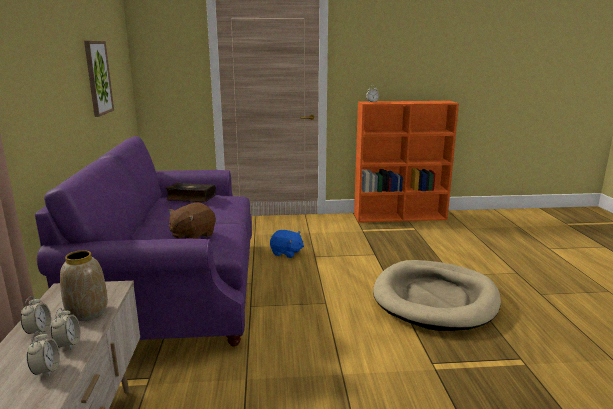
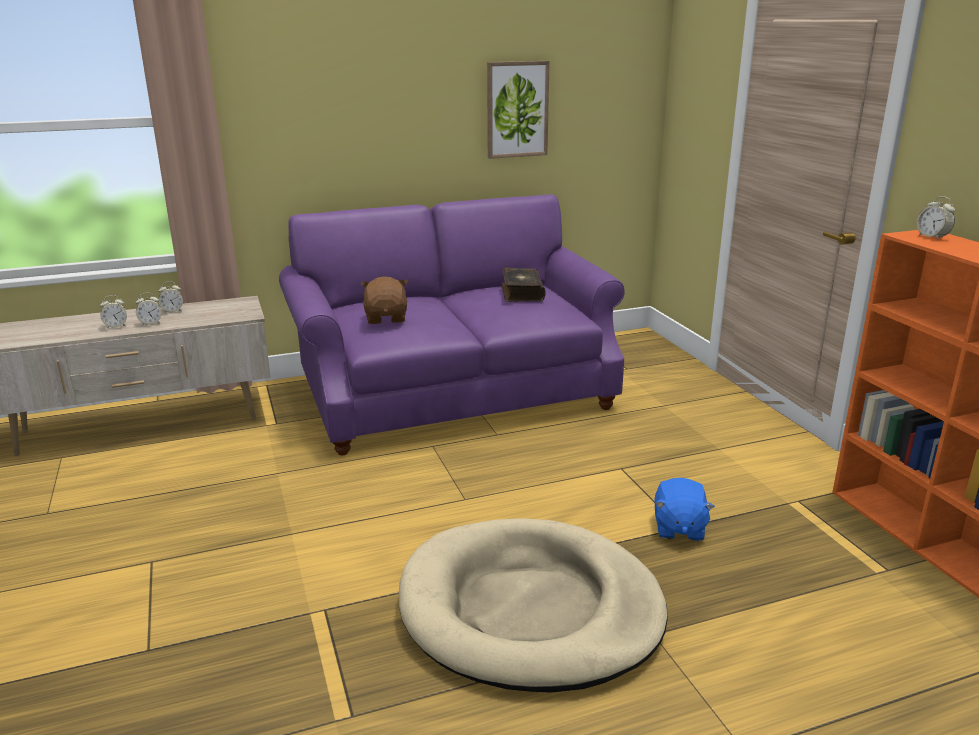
camera: 75 degrees right, 5 degrees up
vase [60,250,108,321] -> none
brown plush toy [168,203,216,239] -> brown plush toy turned 60 degrees clockwise [360,277,408,324]
blue plush toy [270,230,304,258] -> blue plush toy moved to [654,478,715,541]

